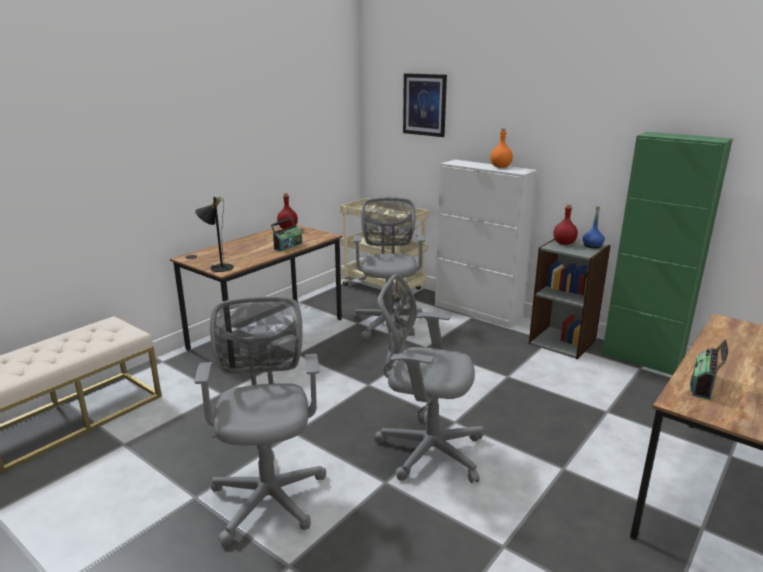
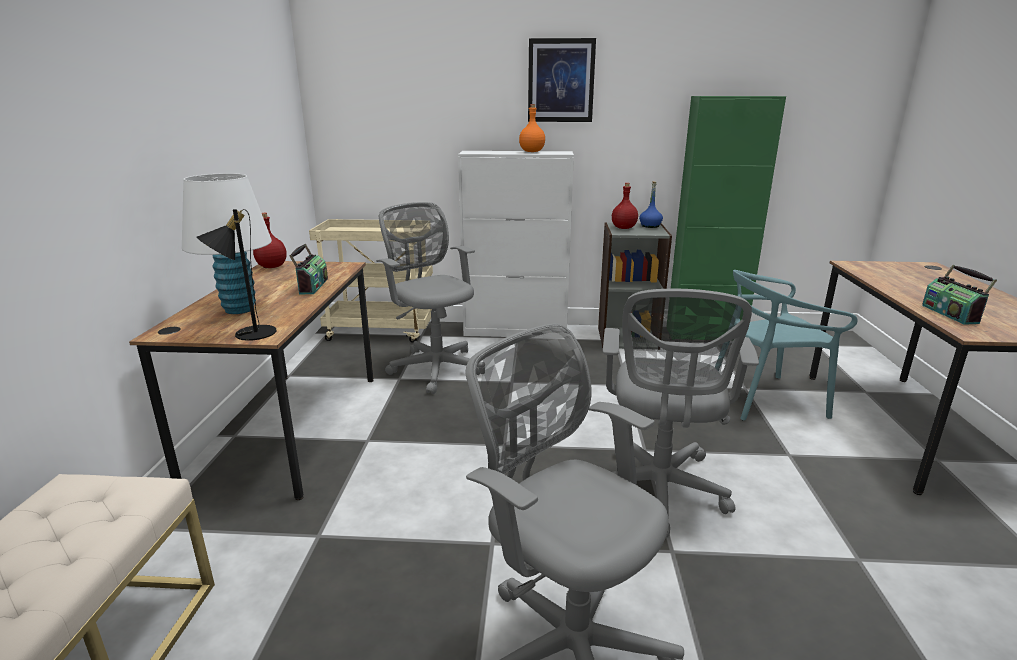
camera: 35 degrees left, 0 degrees up
grey office chair [374,274,484,483] -> grey office chair turned 60 degrees counterclockwise [603,289,759,538]
picture [403,73,447,137] -> picture moved to [528,38,596,122]
none -> white table lamp [182,173,272,314]
none -> turquoise chair [718,270,858,421]

